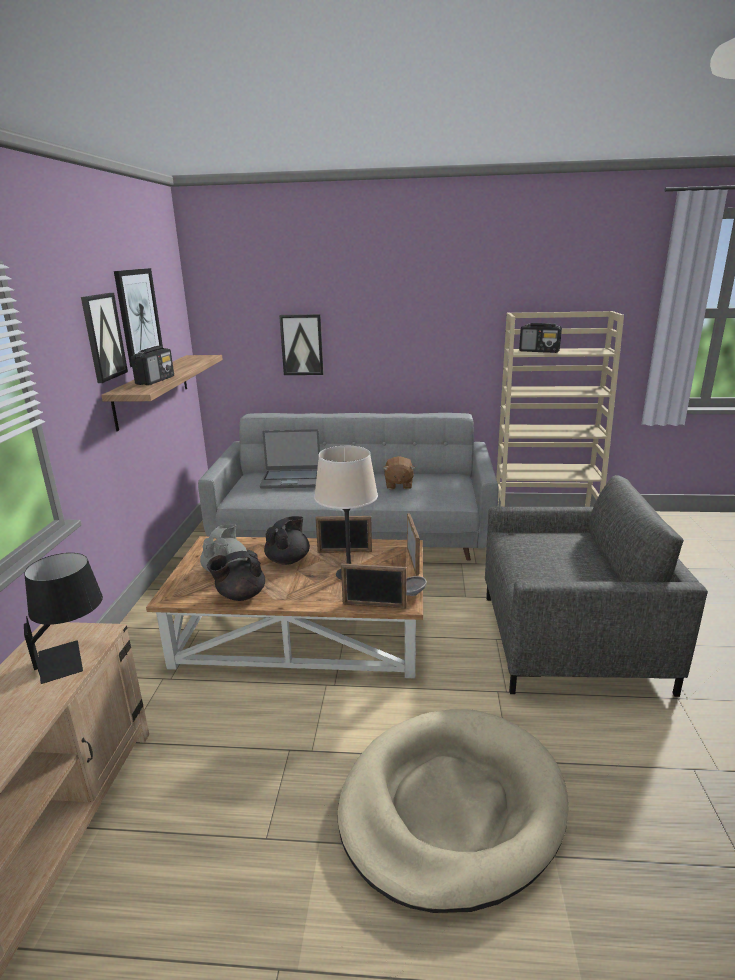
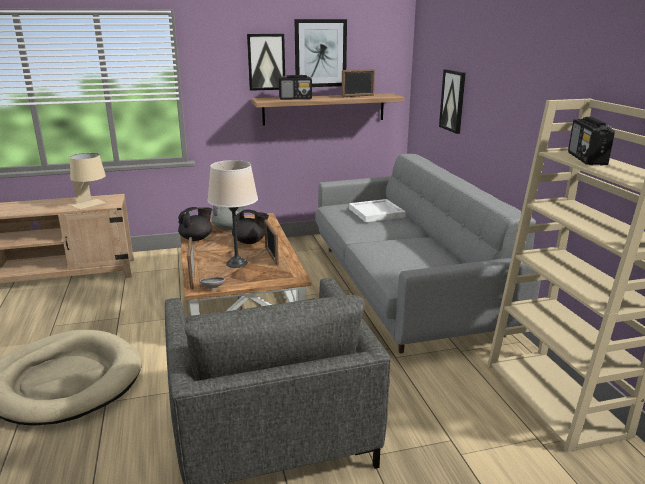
camera: 70 degrees right, 0 degrees up
black table lamp [24,553,103,684] -> beige table lamp [70,153,106,209]
black teapot [207,550,265,601] -> black teapot turned 90 degrees clockwise [178,207,212,241]
laptop [260,429,320,489] -> white tray [349,199,406,222]
brown plush toy [383,456,415,489] -> none
picture frame [407,513,420,576] -> picture frame moved to [342,69,375,97]

